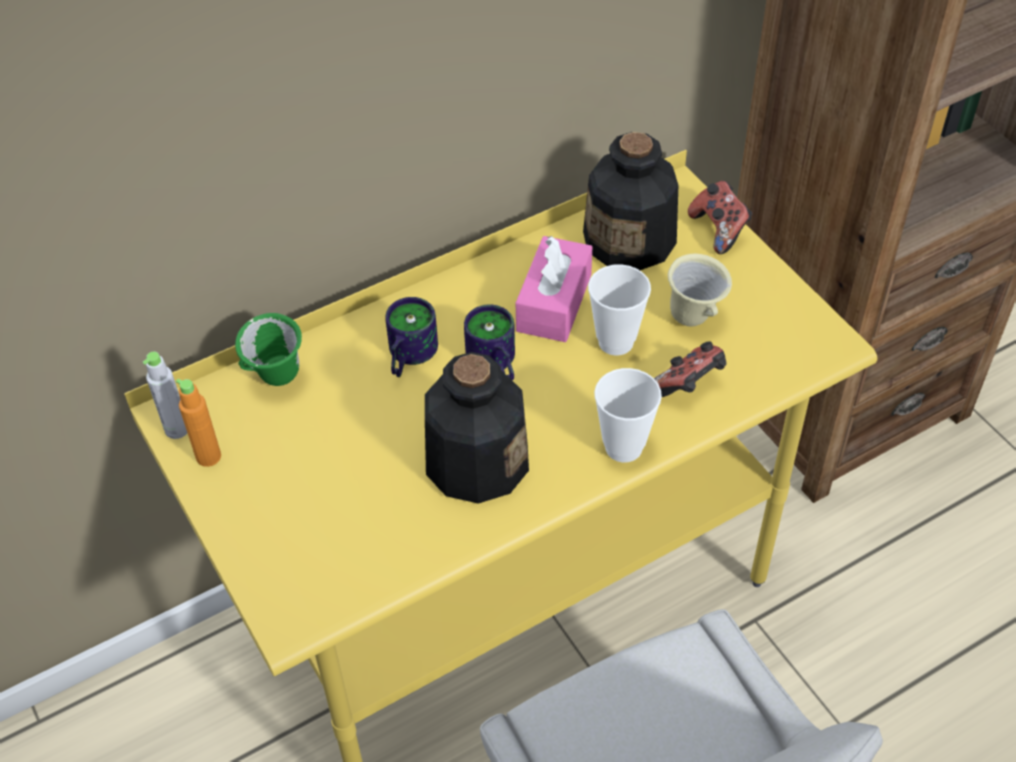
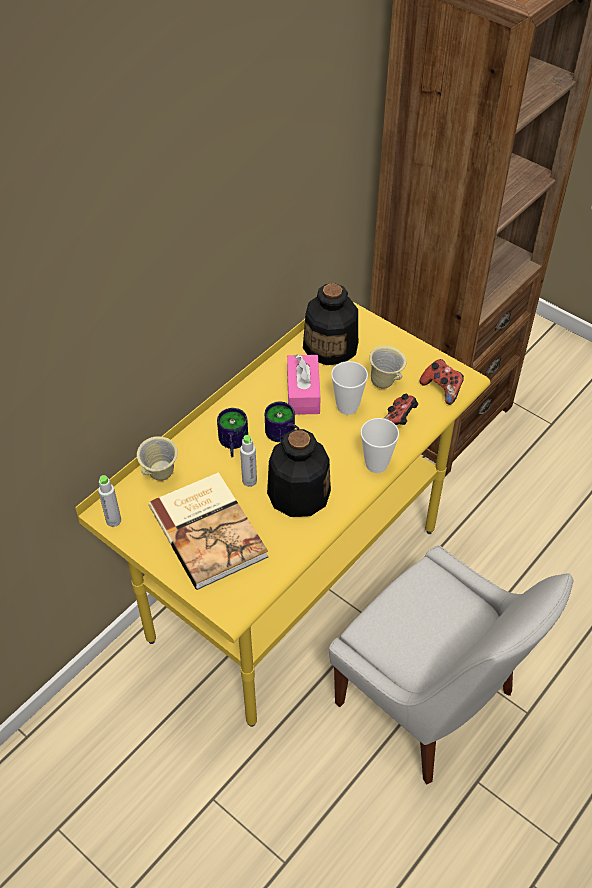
camera: 20 degrees left, 0 degrees up
orange bottle [176,379,221,467] -> none
green mug [235,313,302,386] -> beige mug [137,436,178,481]
game controller [688,181,753,254] -> game controller moved to [420,359,464,405]
none -> book [149,472,269,590]
none -> grey bottle [240,435,257,487]

